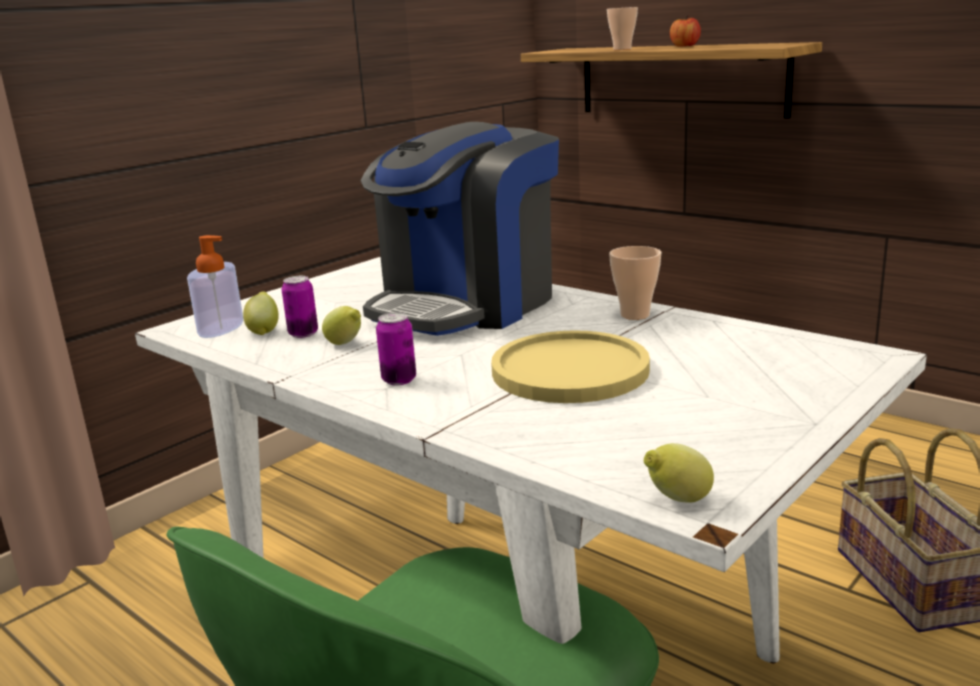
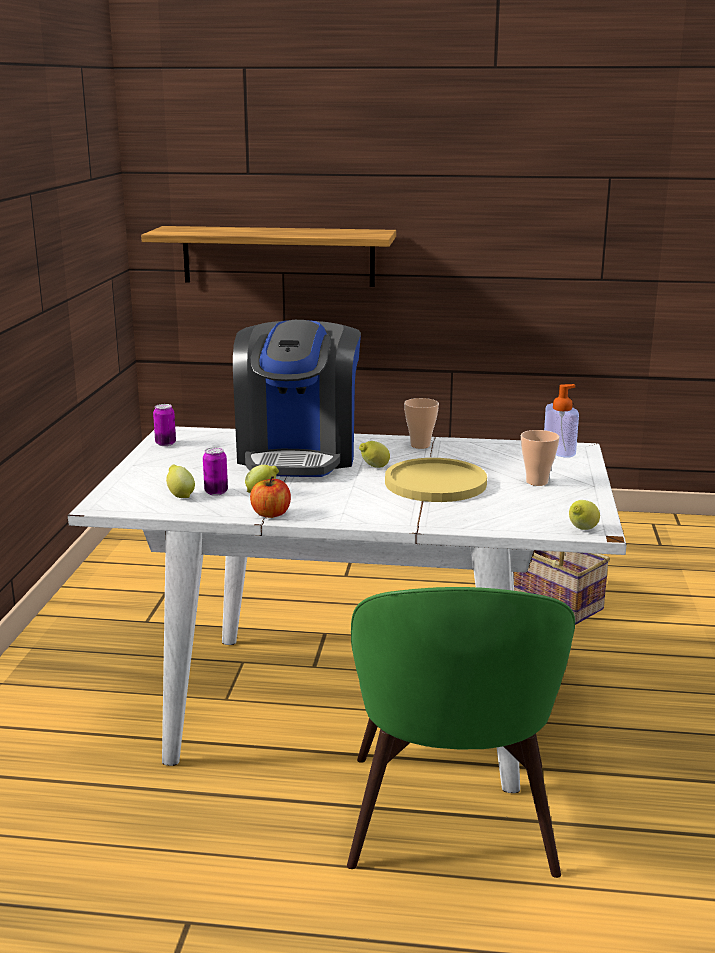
camera: 35 degrees left, 0 degrees up
soap dispenser [187,235,243,338] -> soap dispenser moved to [544,384,579,458]
can [376,312,416,385] -> can moved to [153,404,176,446]
cup [607,7,638,50] -> cup moved to [521,430,560,486]
apple [670,15,701,47] -> apple moved to [250,476,291,518]
none -> lemon [359,441,390,468]

